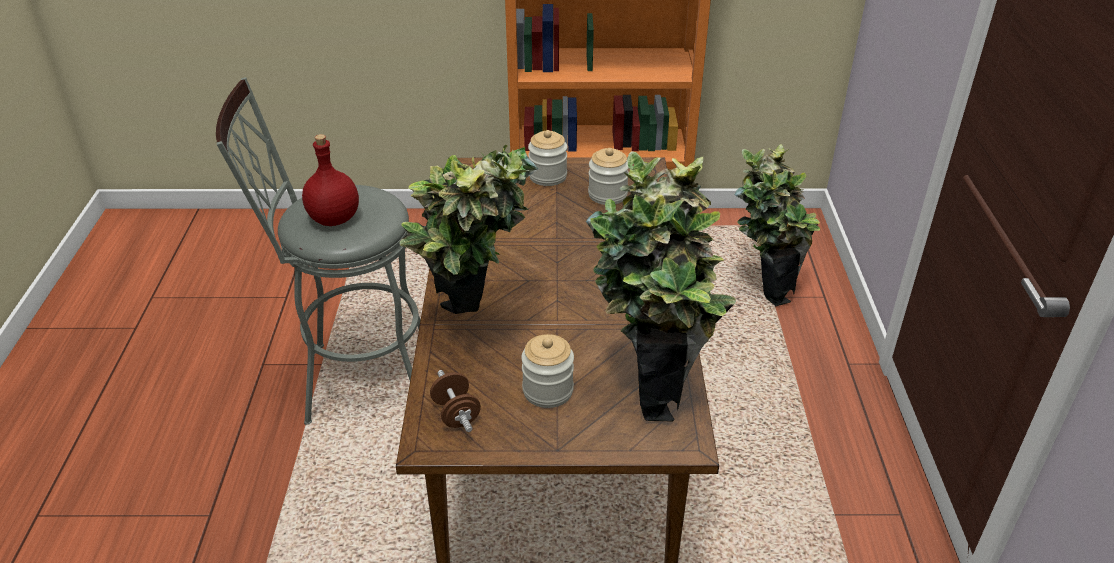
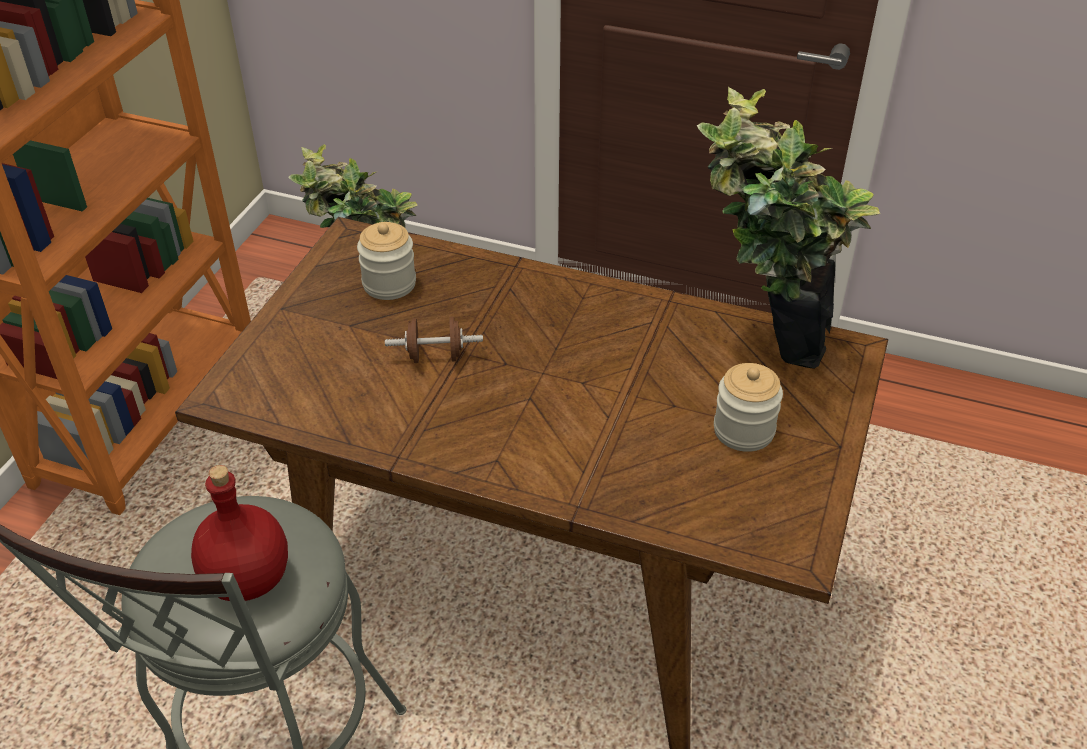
camera: 70 degrees left, 5 degrees up
potted plant [399,145,538,314] -> none
brown dumbbell [430,370,481,432] -> brown dumbbell moved to [385,317,483,363]
jar [528,130,567,186] -> none

